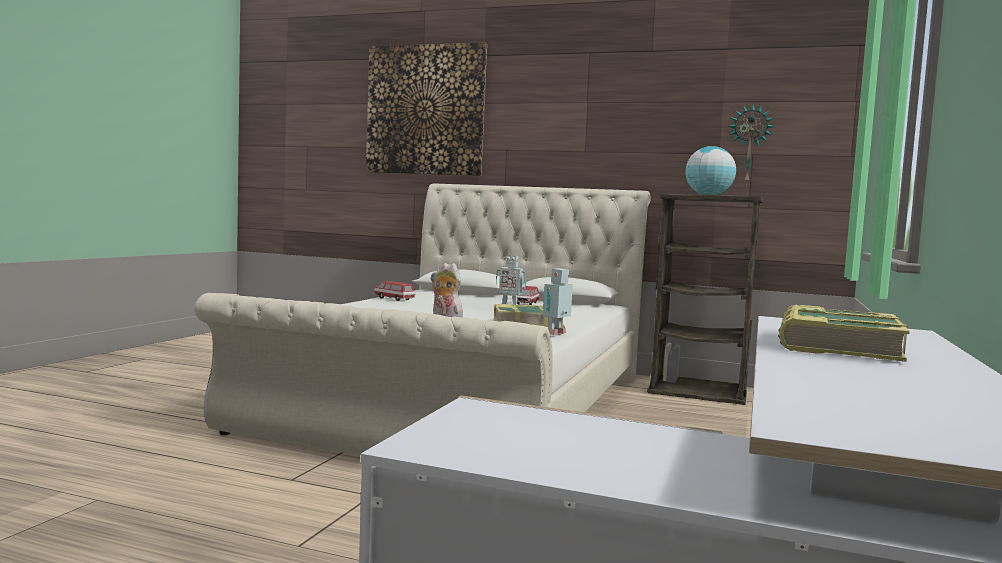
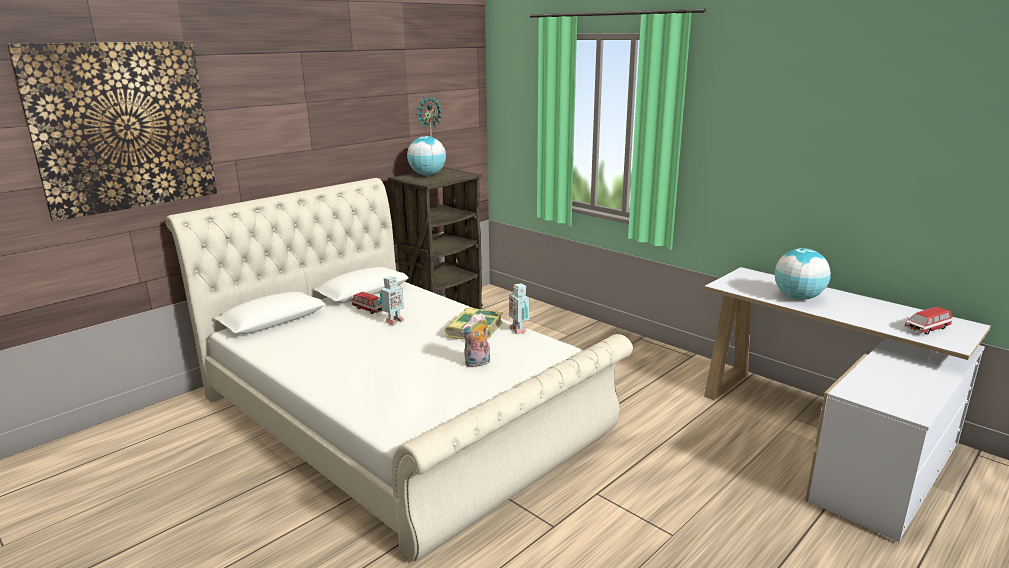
camera: 65 degrees left, 15 degrees up
toy car [374,281,415,301] -> toy car moved to [904,307,953,335]
book [778,305,910,362] -> globe [775,248,831,300]

